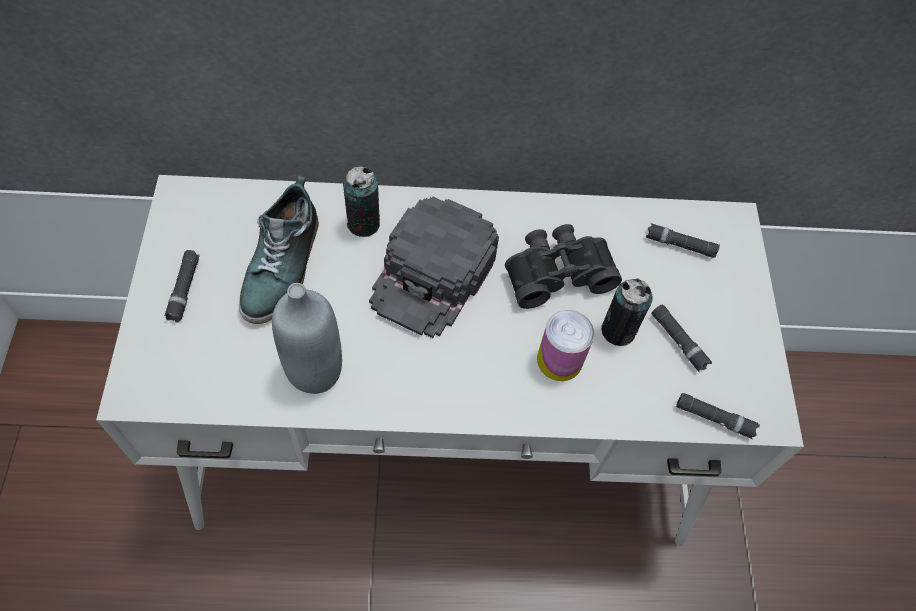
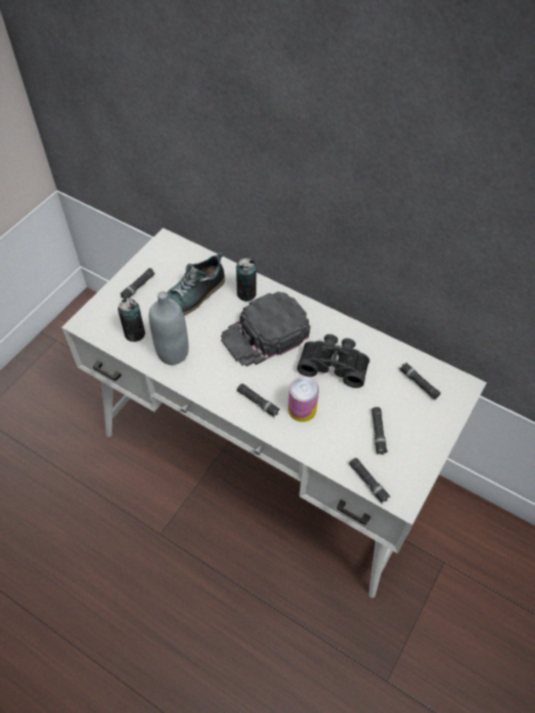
camera: 35 degrees right, 5 degrees down
can [601,278,653,346] -> can moved to [118,298,145,342]
none -> black flashlight [237,384,280,417]

